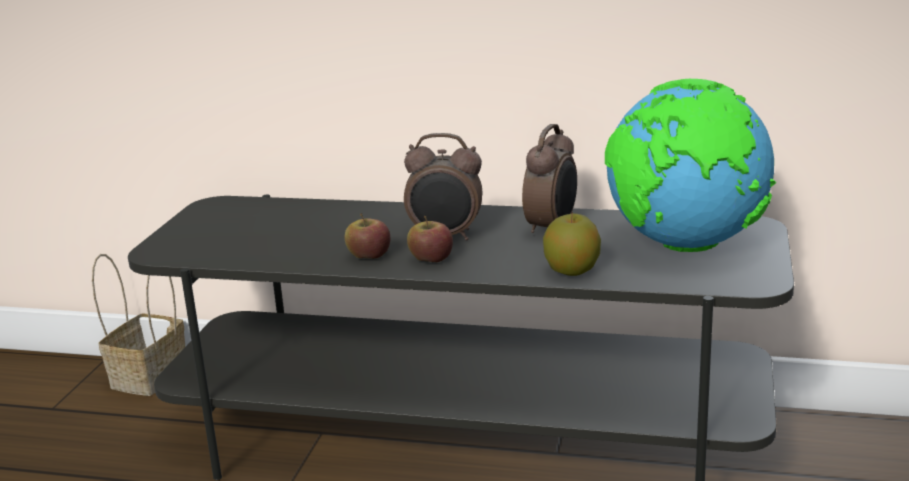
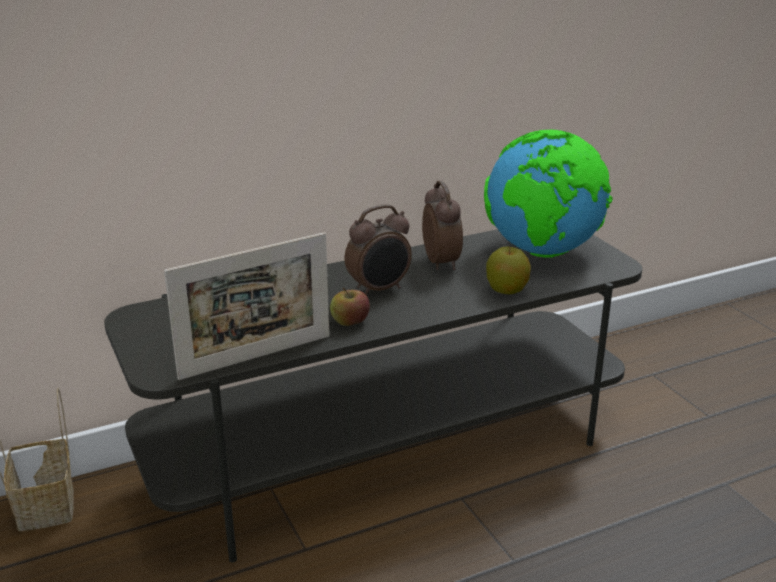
camera: 40 degrees left, 5 degrees up
apple [407,216,453,262] -> none
none -> picture frame [164,232,329,380]

